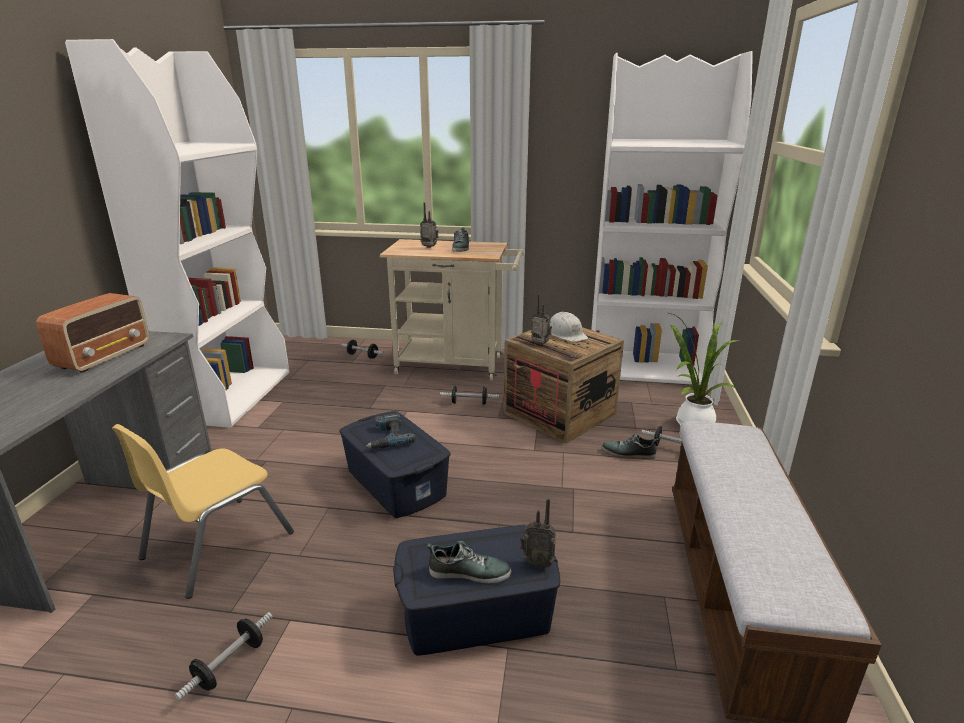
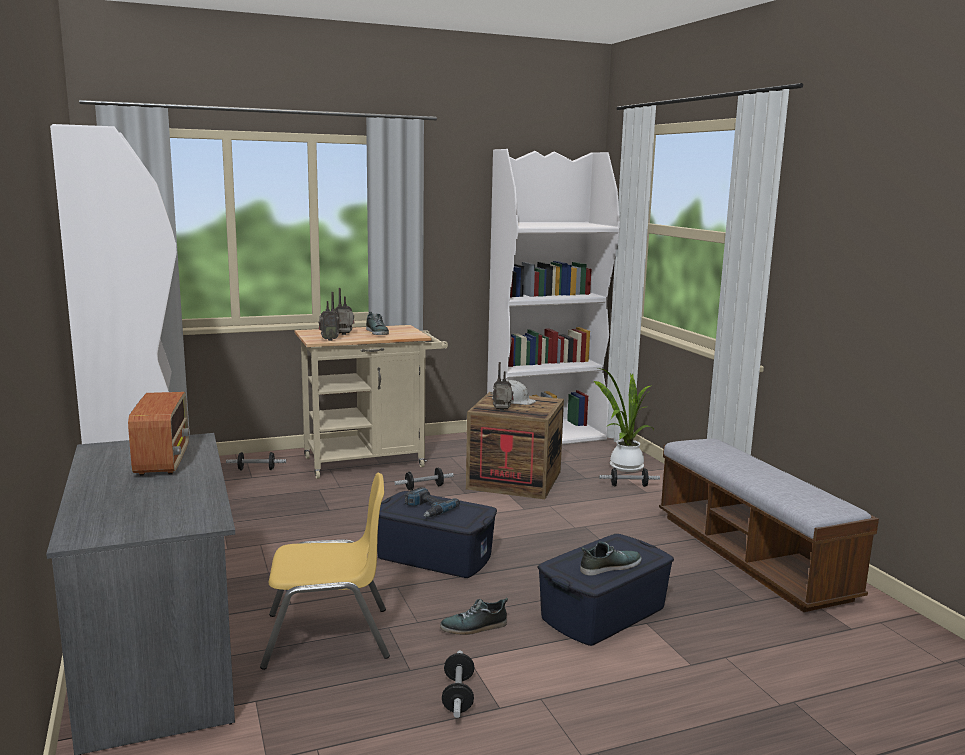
camera: 30 degrees left, 10 degrees down
yellow chair [112,424,294,599] -> yellow chair turned 105 degrees counterclockwise [260,473,390,670]
radio [520,498,556,569] -> radio moved to [318,292,339,341]
shoe [602,434,659,460] -> shoe moved to [440,598,508,635]

